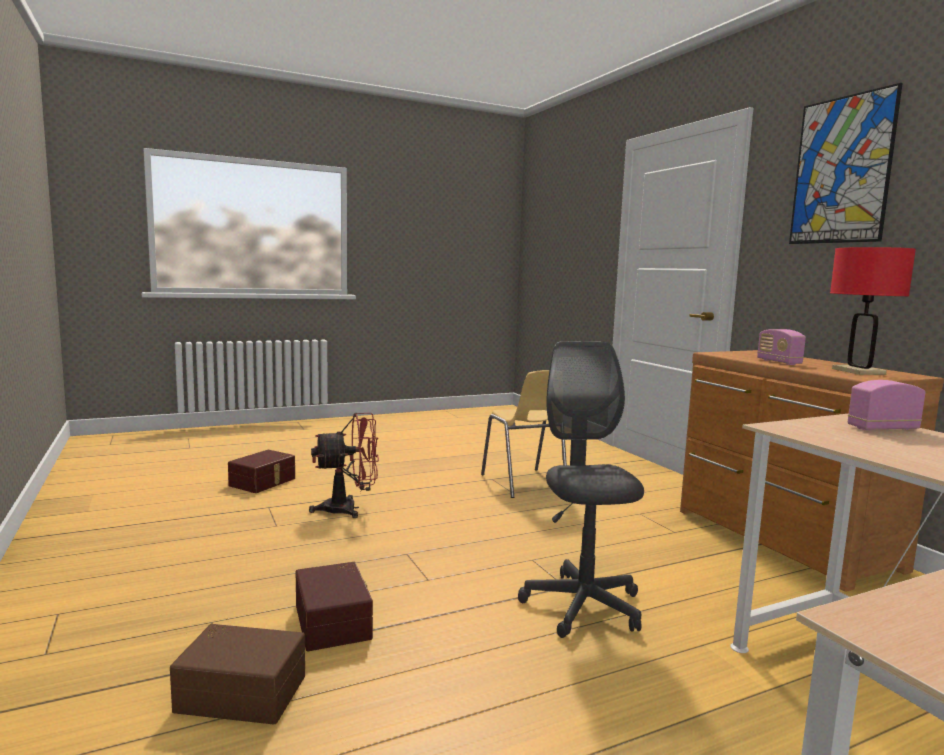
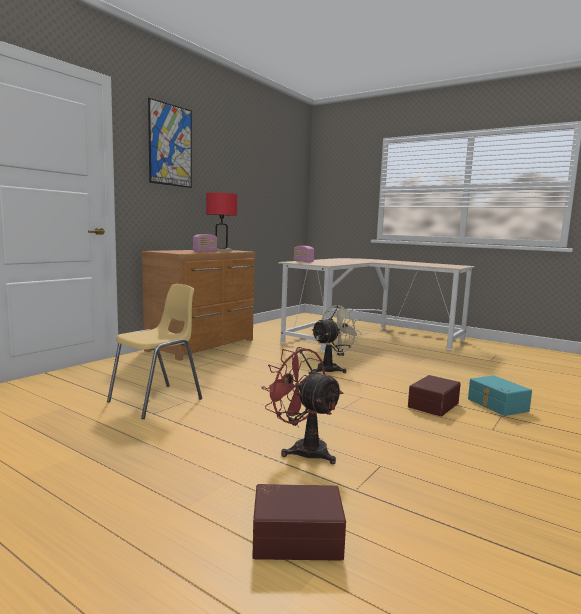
camera: 120 degrees left, 0 degrees up
brown storage box [170,624,305,725] -> turquoise storage box [468,376,532,416]
grey office chair [518,341,644,638] -> beige fan [311,305,362,373]

